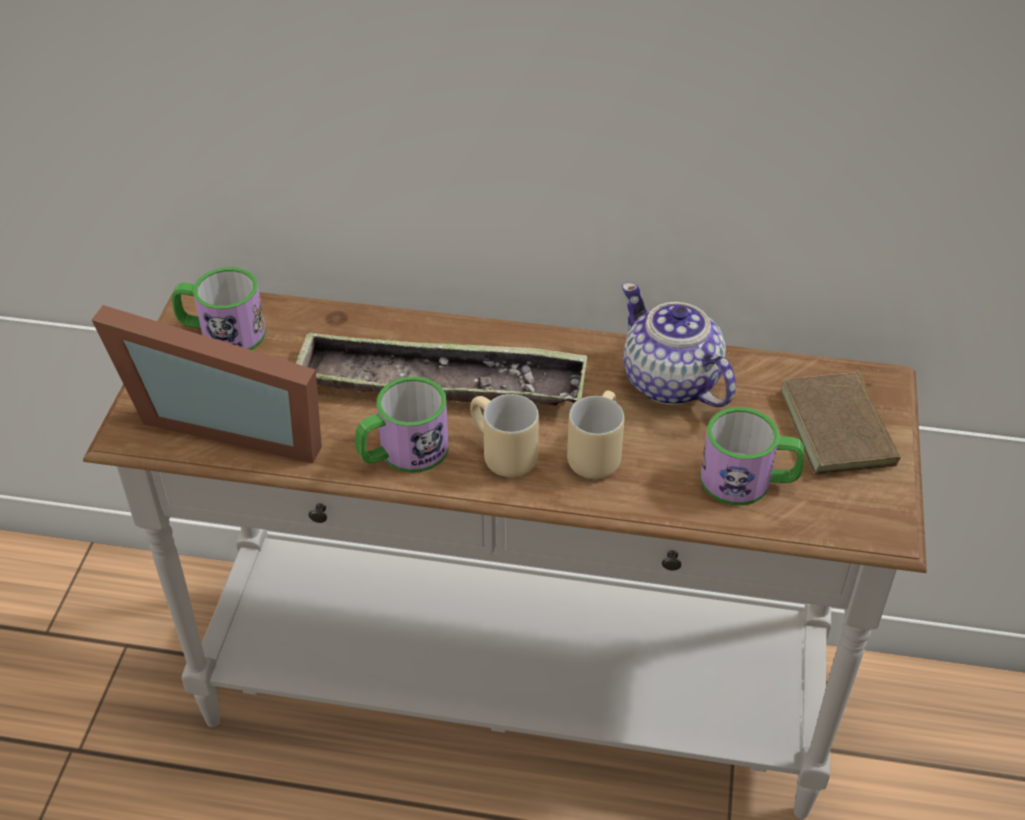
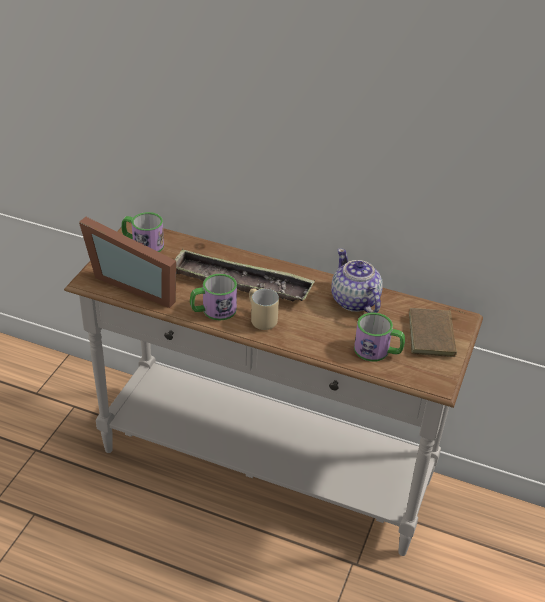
camera: 10 degrees right, 5 degrees down
beige mug [567,391,624,479] -> none

